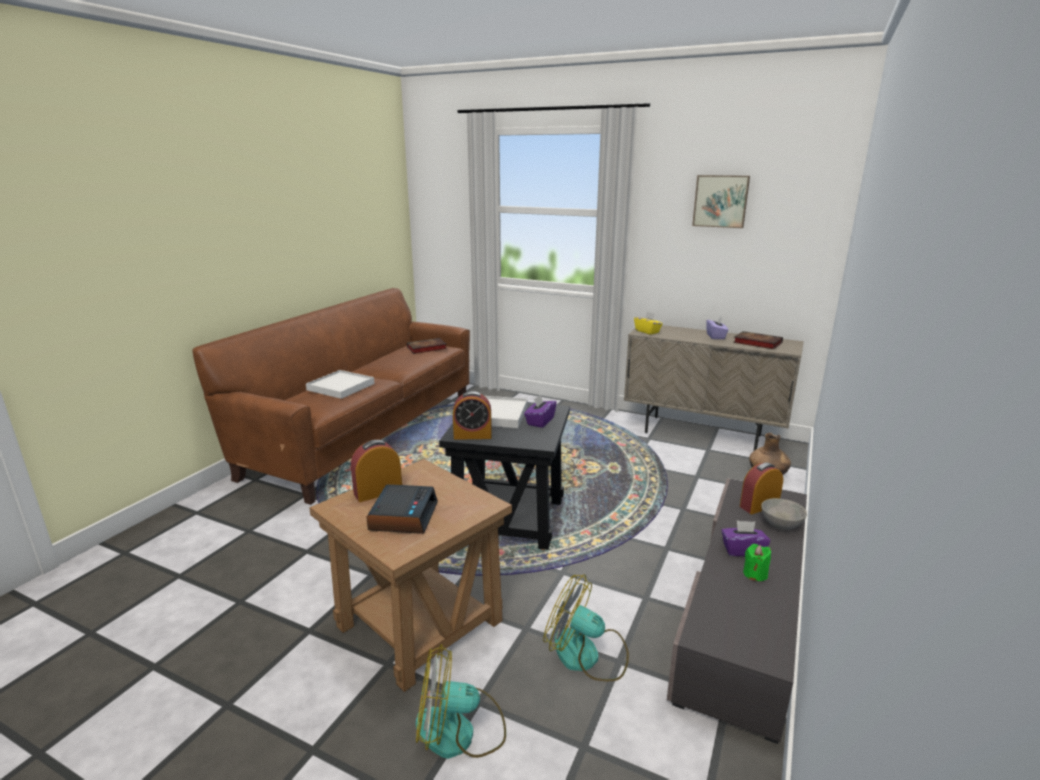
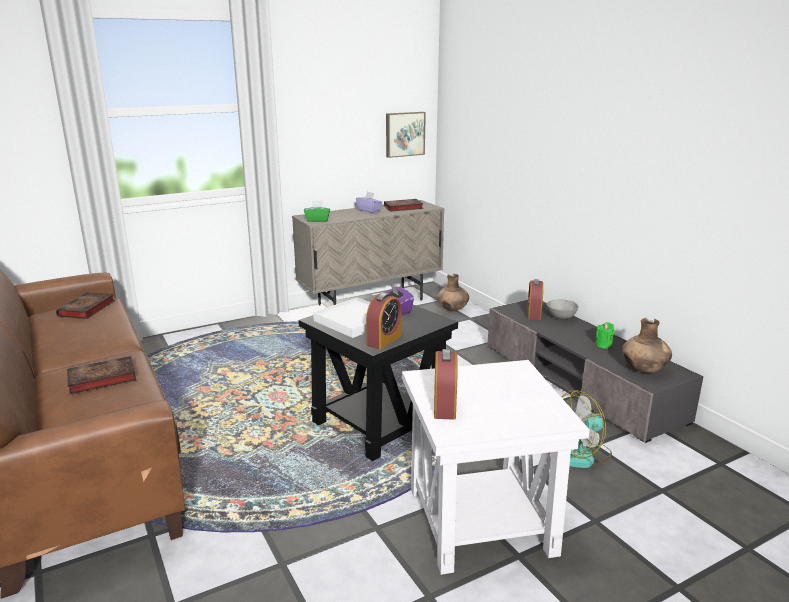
camera: 55 degrees left, 0 degrees up
white tray [306,370,375,399] -> book [67,356,136,394]
brown side table [309,459,512,692] -> white side table [402,360,590,575]
alarm clock [367,484,438,534] -> none
fan [416,644,506,759] -> none
yellow tissue box [634,311,663,335] -> green tissue box [304,201,330,222]
picture [692,175,750,228] -> picture moved to [386,112,426,158]
purple tissue box [721,520,770,556] -> none
none -> brown vase [622,318,672,373]

